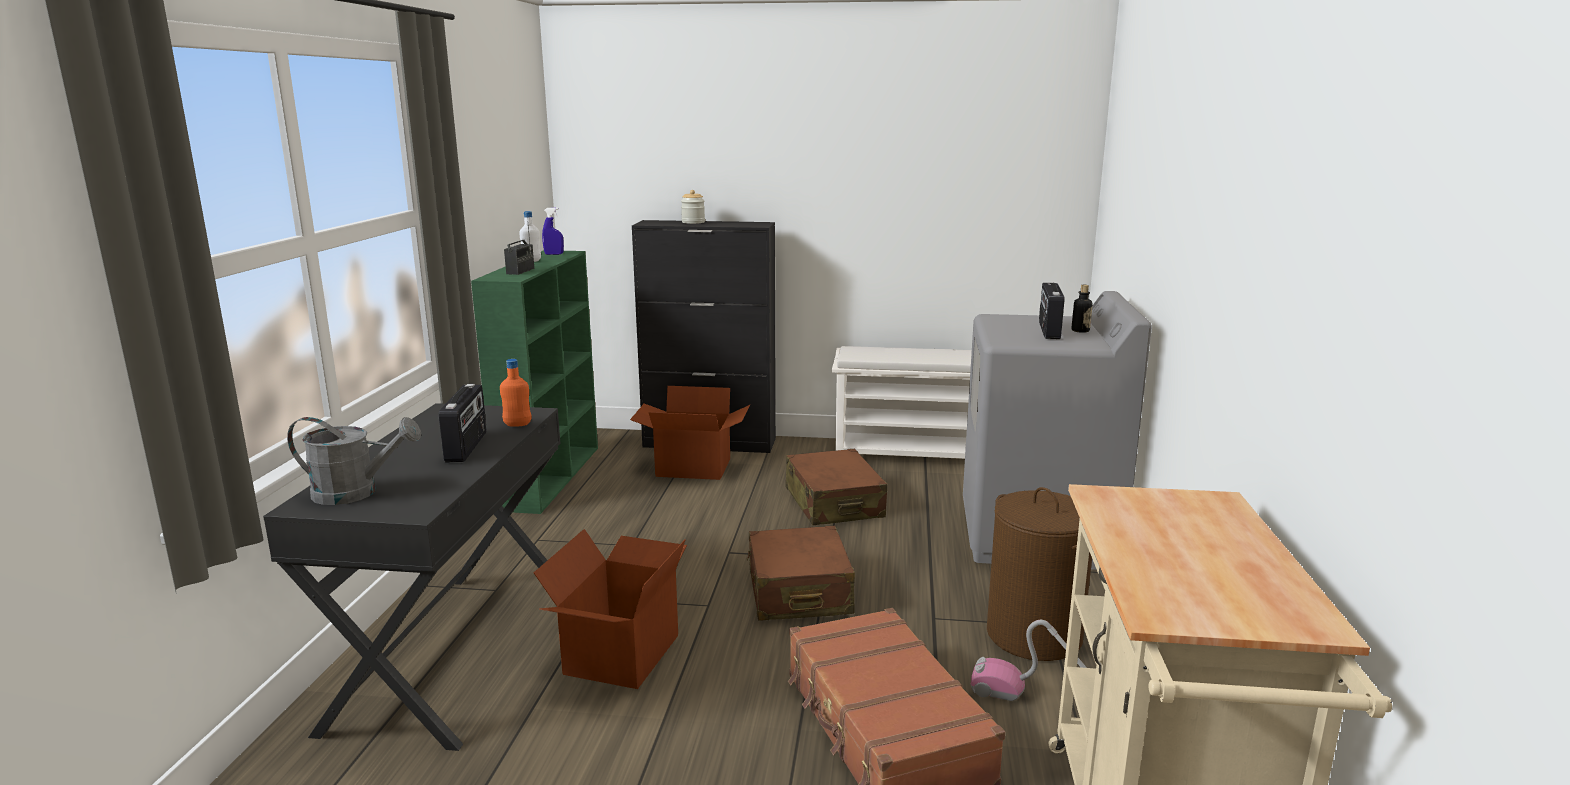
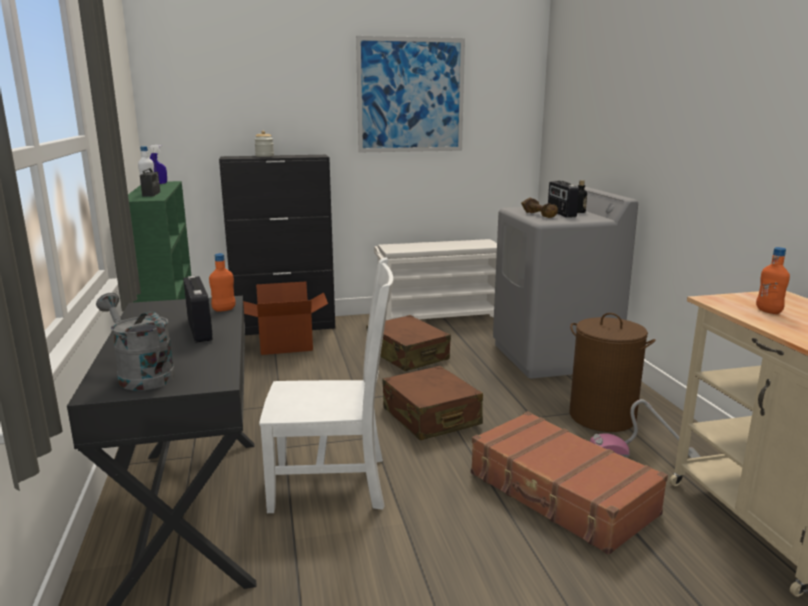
camera: 20 degrees left, 0 degrees up
grey watering can [287,417,421,505] -> grey watering can turned 120 degrees counterclockwise [96,293,175,390]
cardboard box [534,529,687,689] -> white chair [259,257,394,513]
none -> picture [356,36,465,152]
none -> brown dumbbell [521,198,558,218]
none -> orange bottle [756,247,790,314]

